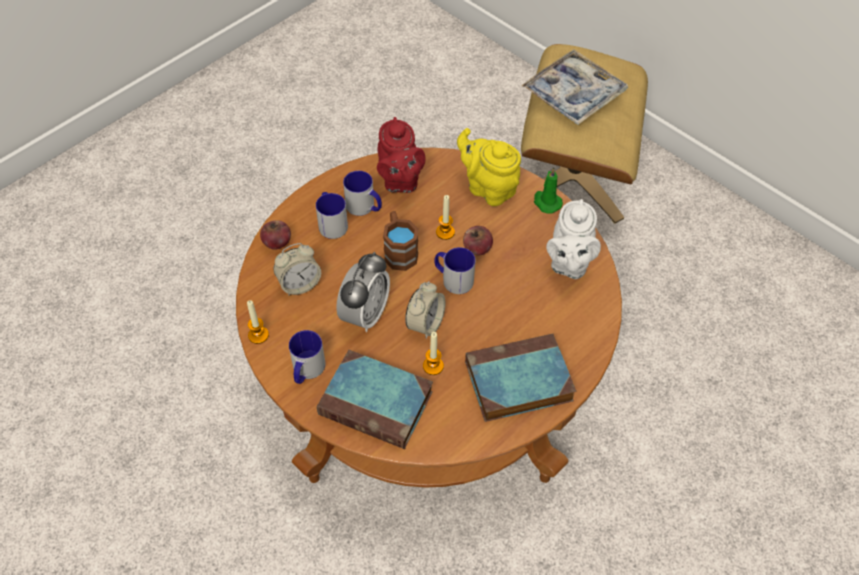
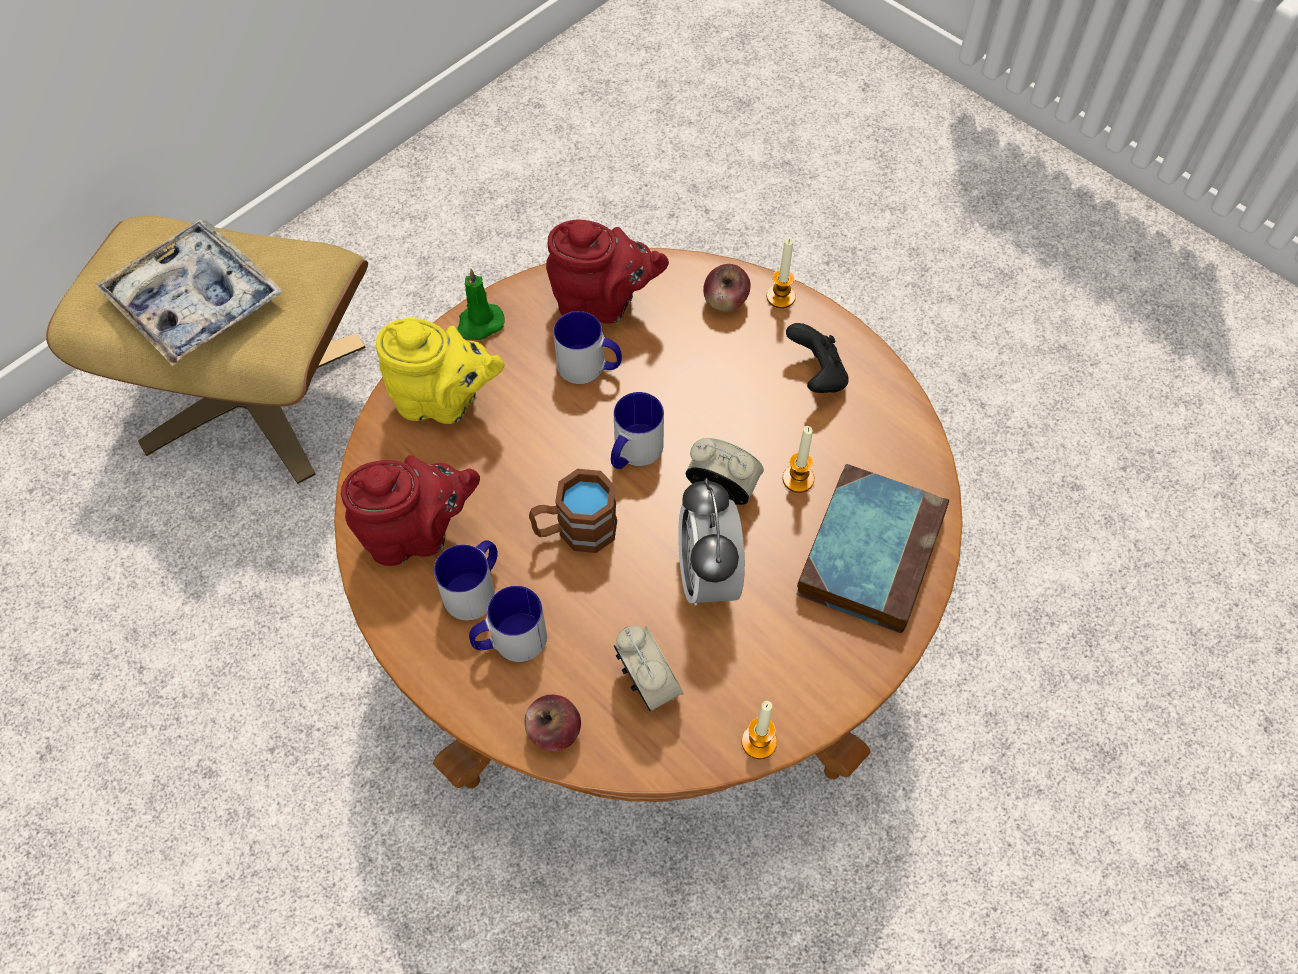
camera: 90 degrees left, 5 degrees up
mug [289,330,326,384] -> mug moved to [553,311,622,384]
alarm clock [336,252,390,332] -> alarm clock turned 120 degrees counterclockwise [678,478,745,606]
candle [436,195,455,240] -> candle moved to [766,238,796,308]
yellow teapot [457,128,521,206] -> yellow teapot turned 120 degrees counterclockwise [376,318,504,424]
apple [463,226,493,256] -> apple moved to [703,264,751,312]
book [465,334,576,422] -> black game controller [786,323,849,393]
white teapot [546,199,601,279] -> red teapot [546,219,669,324]

